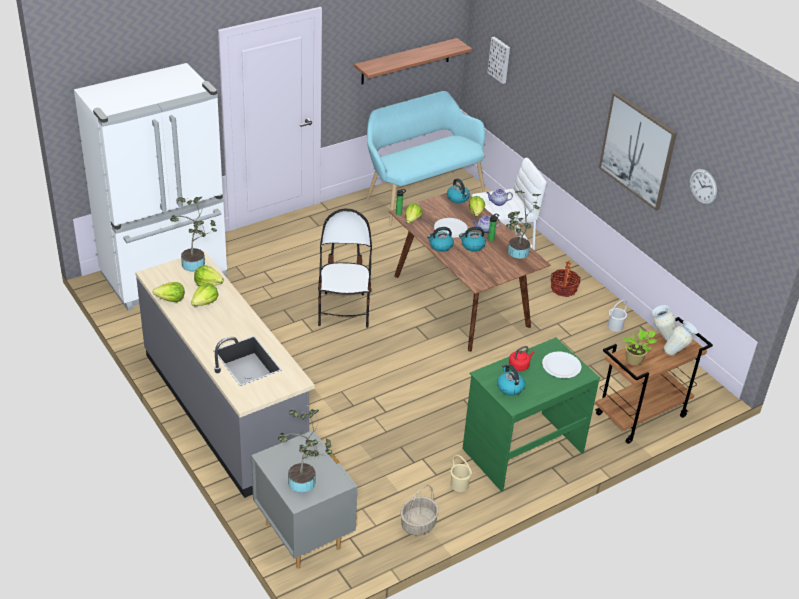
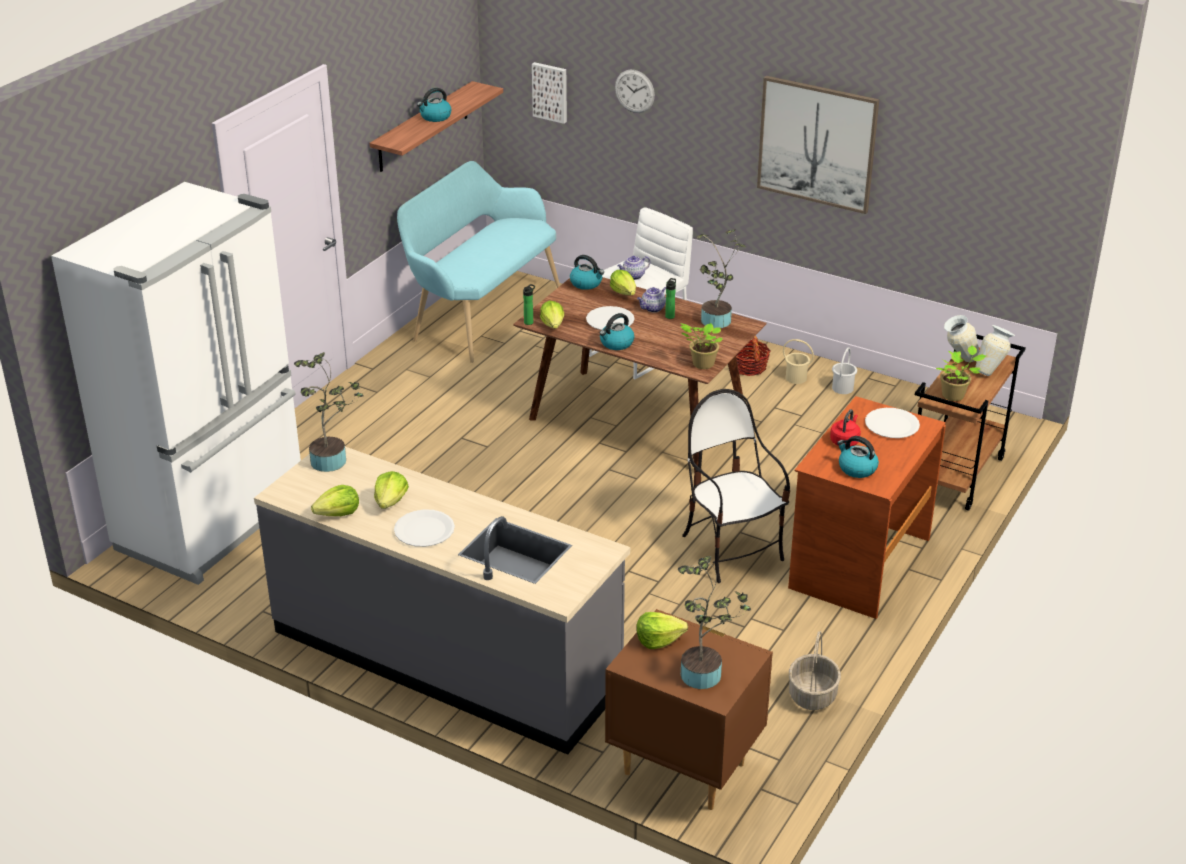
camera: 25 degrees left, 5 degrees down
lettuce [194,265,224,286] -> lettuce moved to [636,612,688,649]
grey nightstand [251,430,358,569] -> brown nightstand [605,609,773,810]
chair [318,209,372,328] -> chair moved to [682,389,790,583]
beige bucket [450,455,472,492] -> beige bucket moved to [783,339,814,384]
kettle [459,227,486,251] -> kettle moved to [417,88,452,122]
green desk [462,337,600,492] -> brown desk [788,396,946,619]
wall clock [690,169,717,205] -> wall clock moved to [615,70,655,113]
none -> white plate [394,509,455,547]
none -> potted plant [680,323,723,369]

